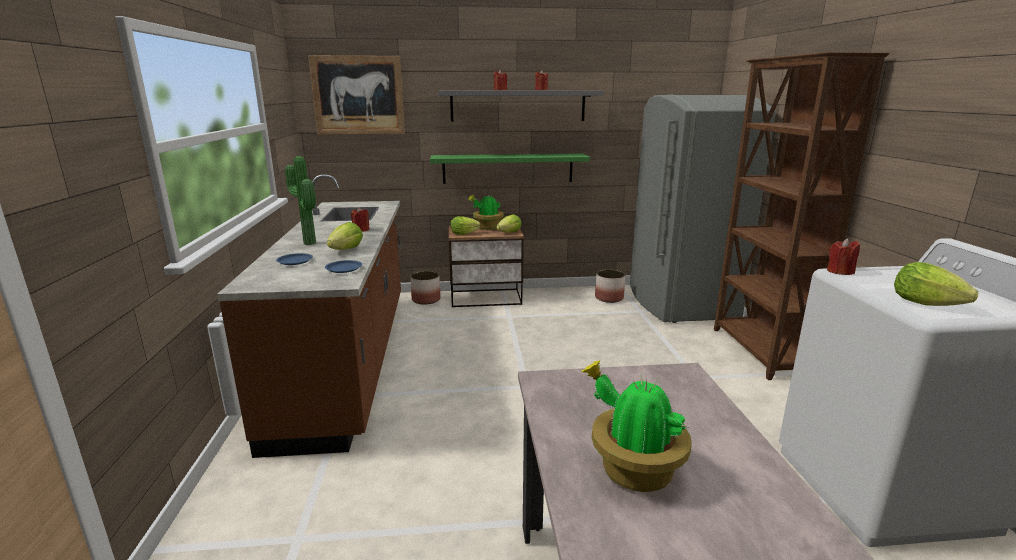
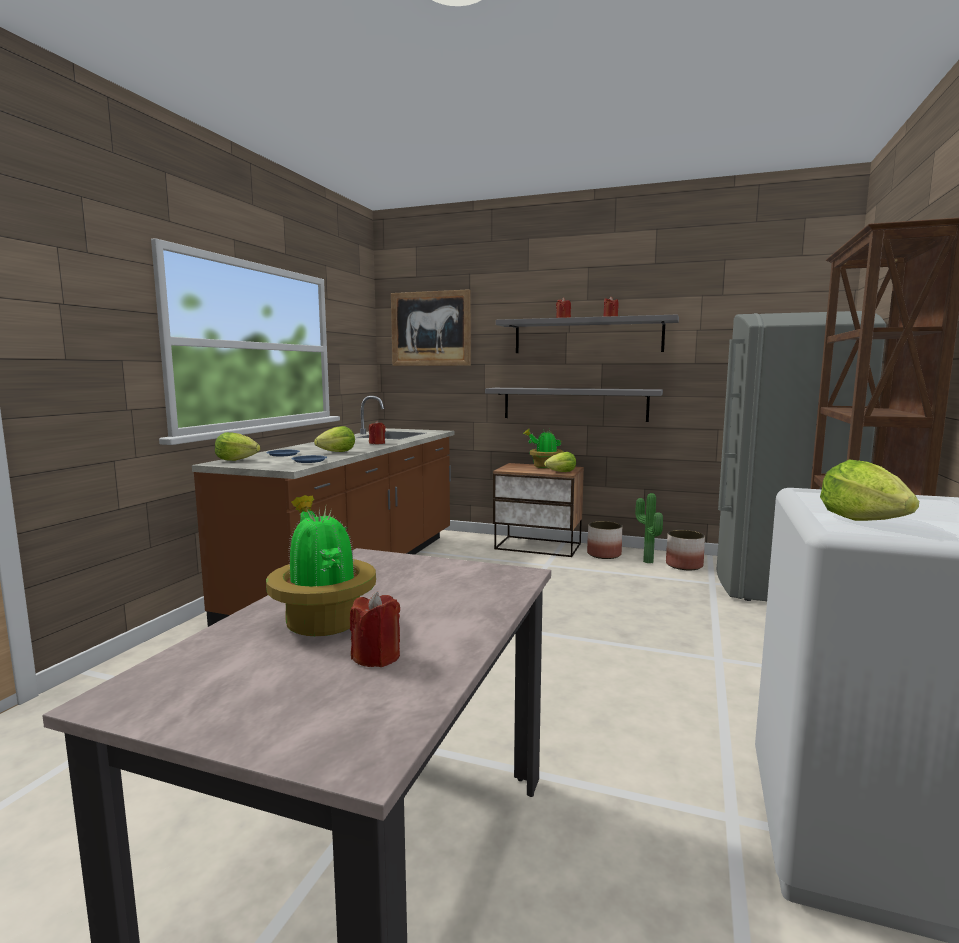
camera: 25 degrees right, 10 degrees down
potted plant [285,156,316,245] -> potted plant moved to [635,493,663,563]
planter [410,271,441,305] -> planter moved to [587,521,622,559]
green shelf [430,153,590,184] -> grey shelf [485,388,663,422]
lettuce [451,216,481,235] -> lettuce moved to [215,432,260,461]
red candle [827,238,860,275] -> red candle moved to [350,591,400,667]

